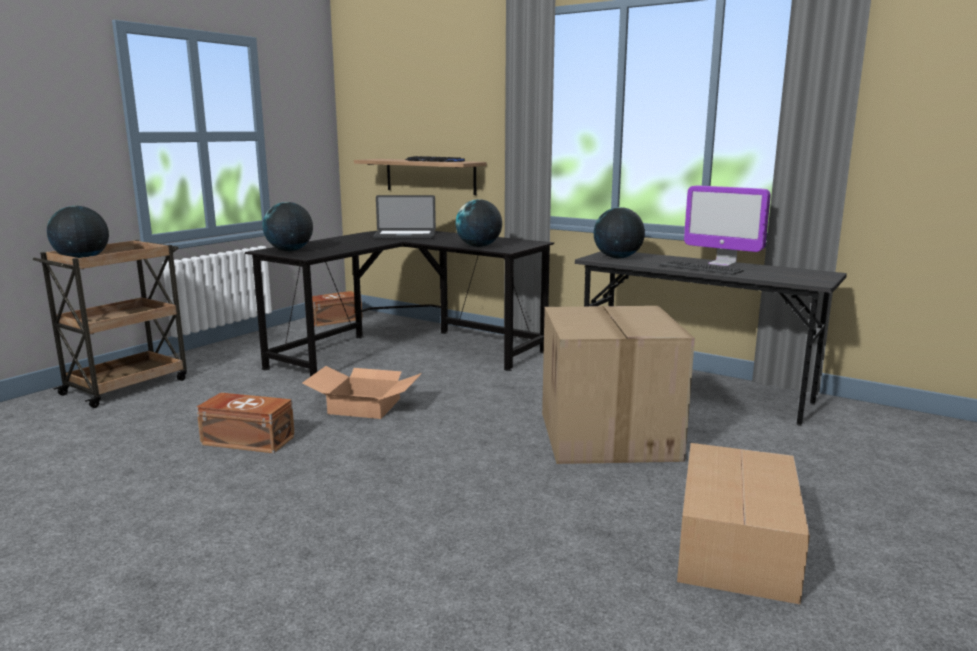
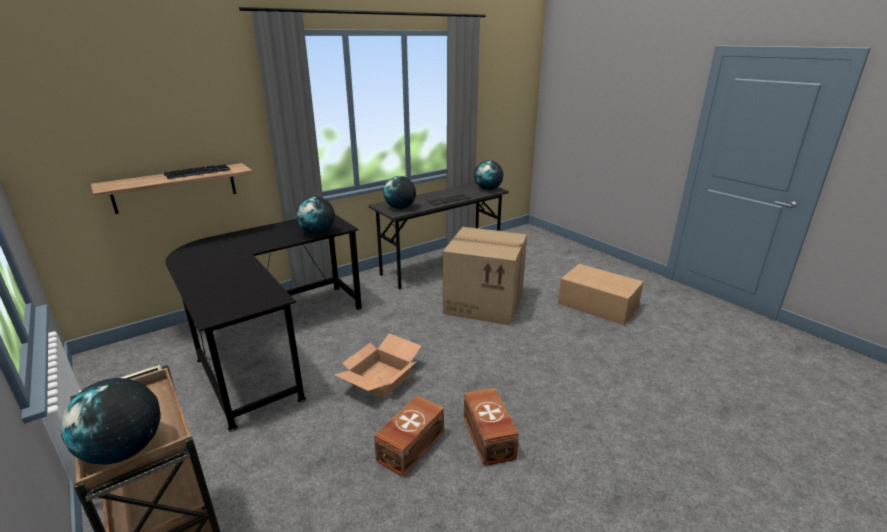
camera: 70 degrees left, 10 degrees up
globe [263,202,313,251] -> globe moved to [474,161,503,190]
brown storage box [312,291,363,327] -> brown storage box moved to [464,388,519,466]
laptop [373,195,436,239] -> none
monitor [684,186,771,266] -> none

